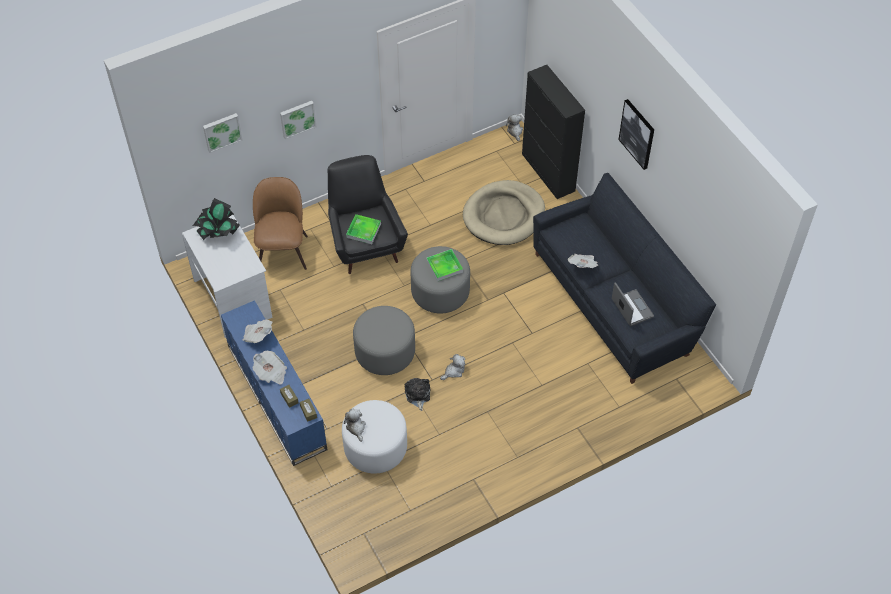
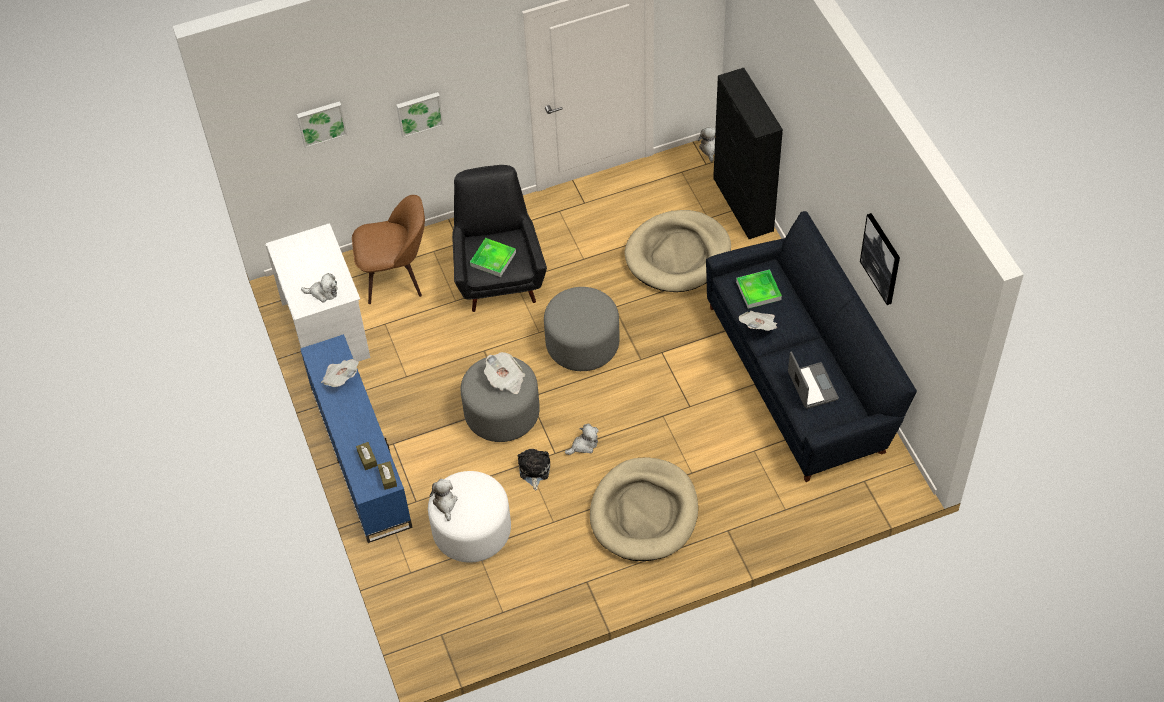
camera: 10 degrees right, 0 degrees up
potted plant [193,198,240,240] -> none
brown chair [253,177,308,270] -> brown chair turned 75 degrees clockwise [352,195,425,304]
newspaper [253,351,287,384] -> newspaper moved to [484,352,525,394]
tray [426,249,463,281] -> tray moved to [736,269,782,309]
picture [618,99,654,170] -> picture moved to [860,213,900,305]
none -> plush toy [301,273,338,303]
none -> beige dog bed [590,457,698,561]

